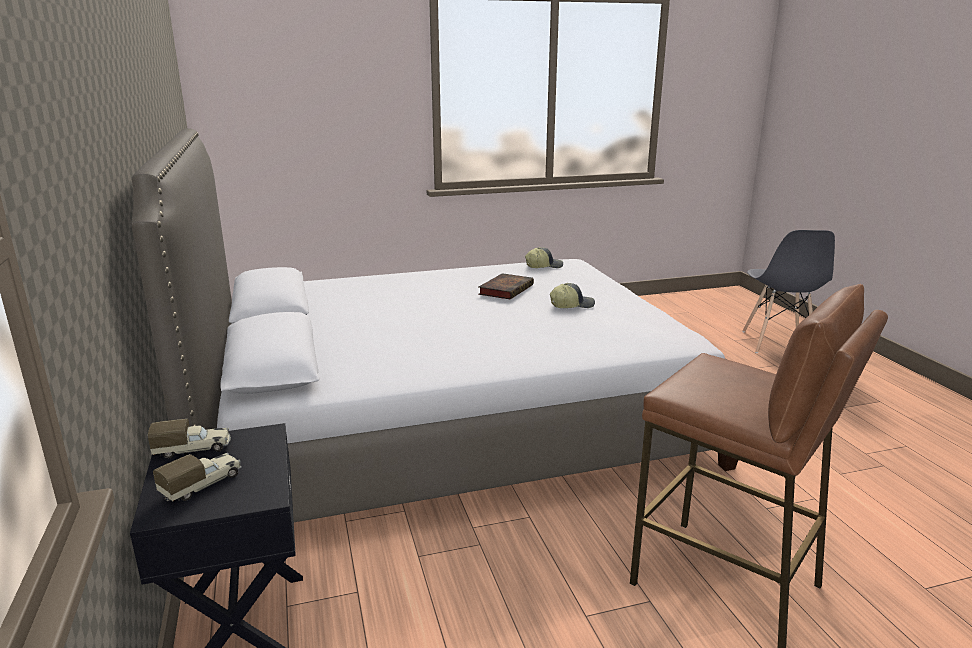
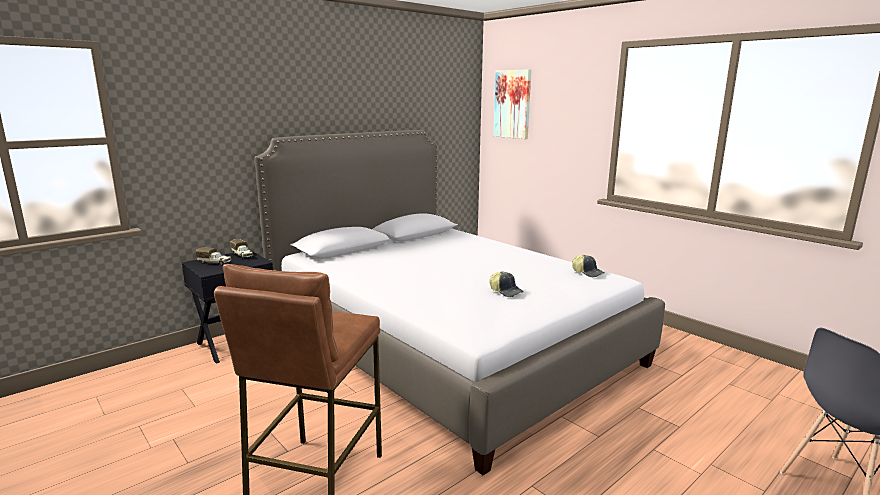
camera: 65 degrees right, 5 degrees down
book [478,273,534,299] -> none
none -> picture [493,69,531,139]

